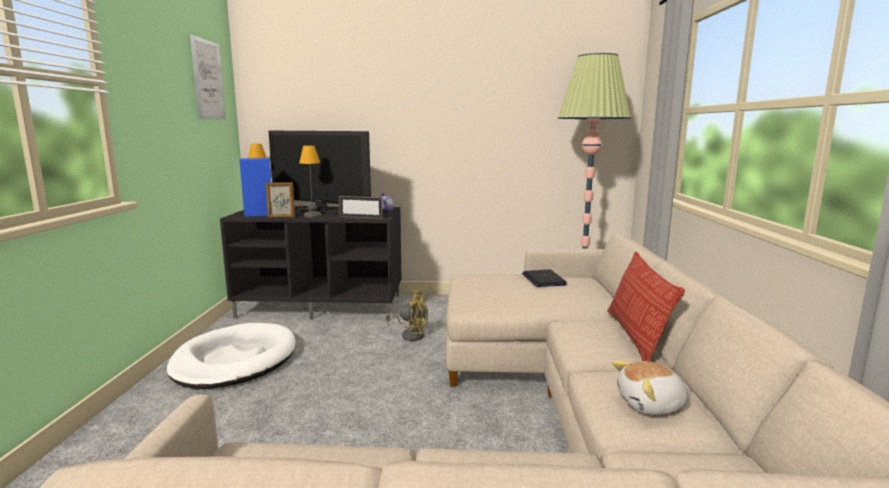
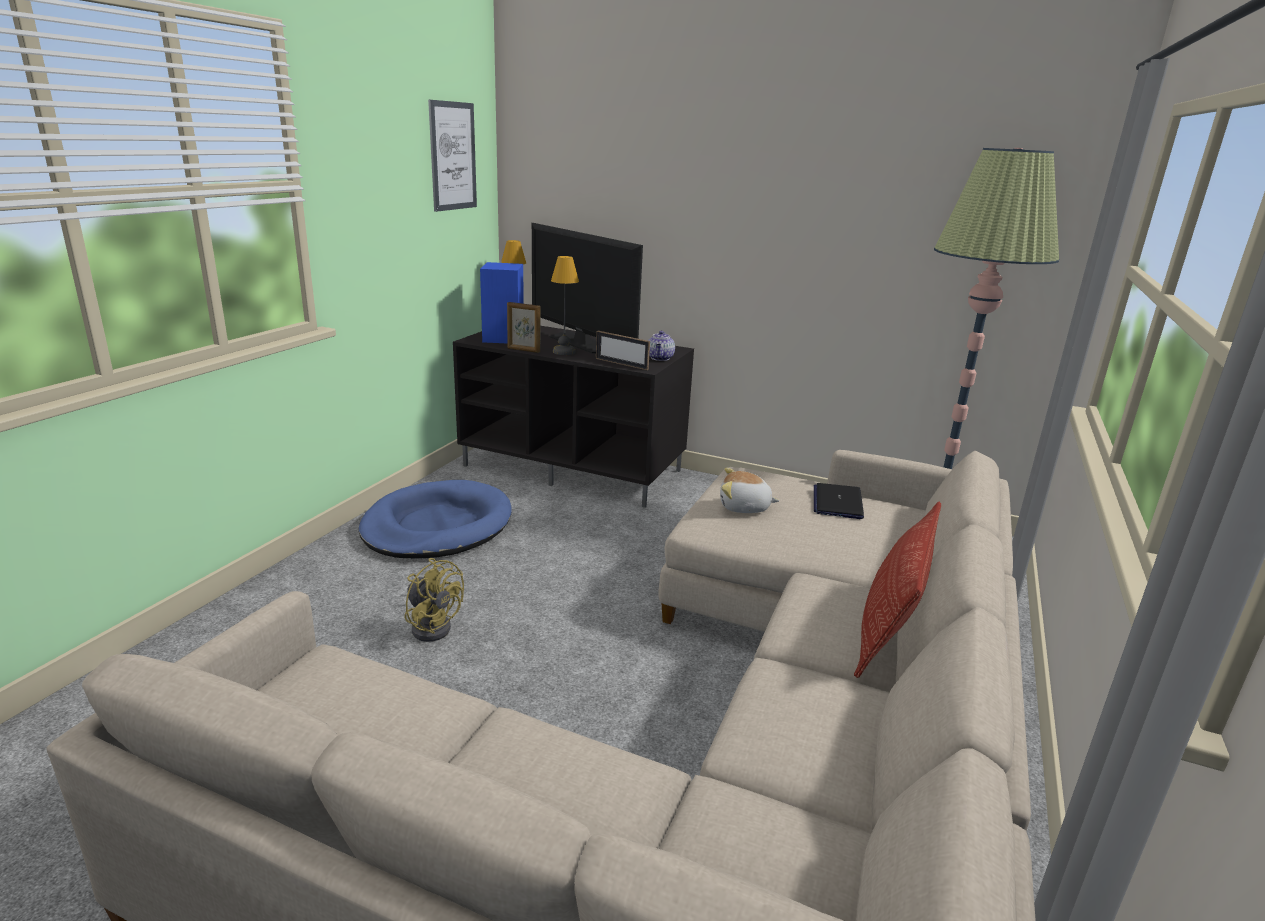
camera: 20 degrees right, 10 degrees up
white dog bed [167,323,296,389] -> blue dog bed [359,480,512,559]
yellow fan [385,290,428,341] -> yellow fan moved to [404,558,464,642]
plush toy [612,360,689,415] -> plush toy moved to [720,468,779,513]

